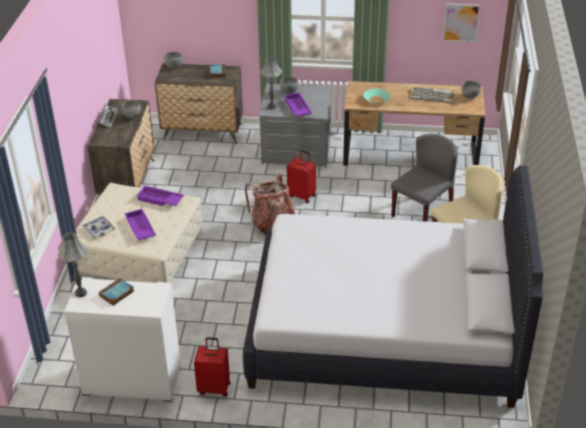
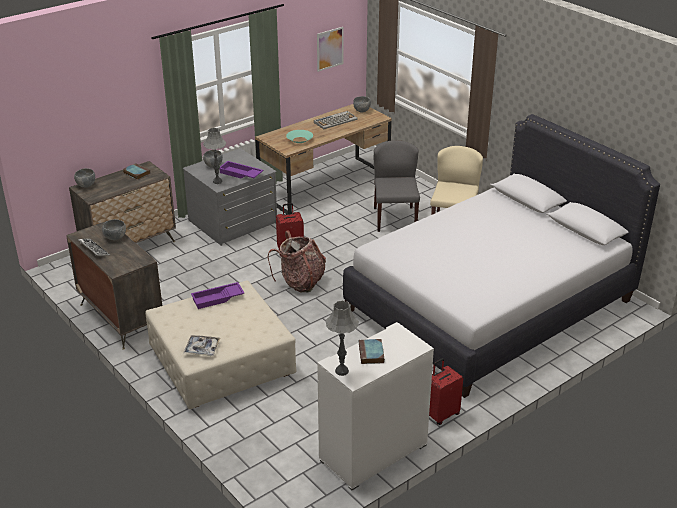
camera: 45 degrees left, 5 degrees down
purple tray [124,209,156,241] -> none

